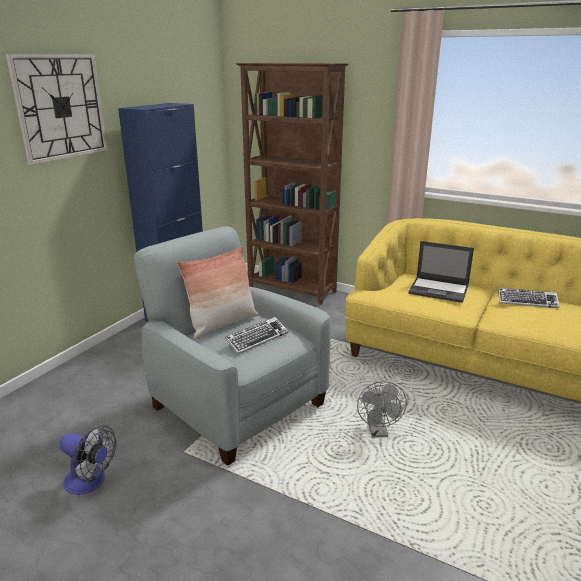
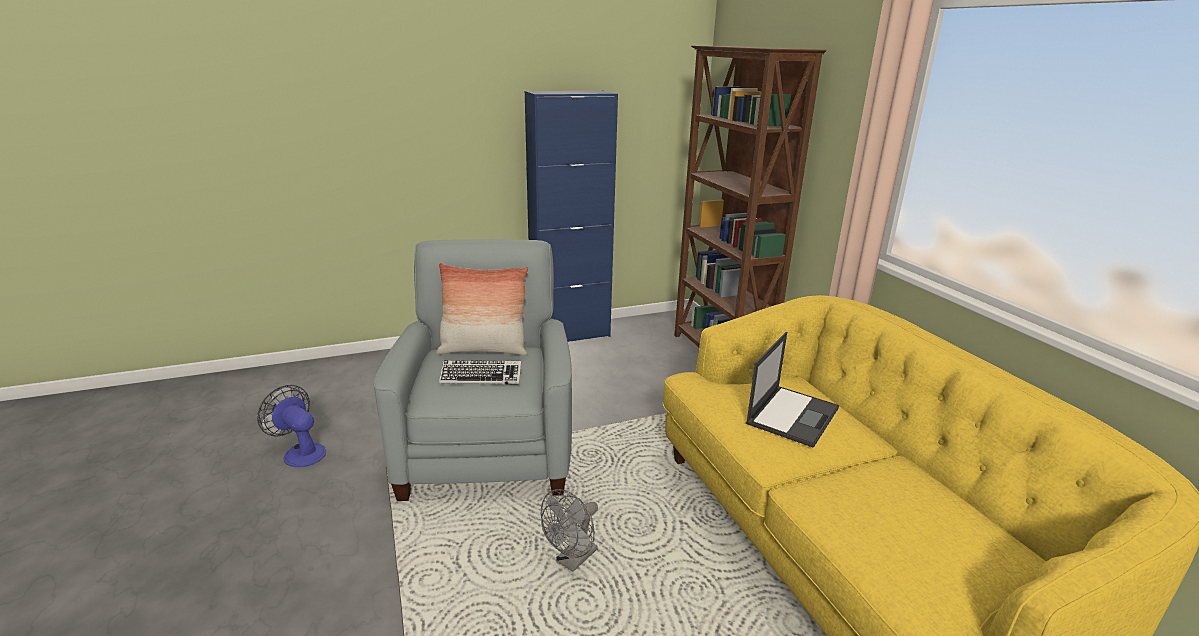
camera: 40 degrees right, 0 degrees up
wall clock [6,54,108,165] -> none
fan [59,425,116,495] -> fan turned 150 degrees clockwise [257,385,326,467]
laptop [408,241,474,303] -> laptop turned 120 degrees counterclockwise [746,332,839,448]
keyboard [498,288,560,308] -> none

